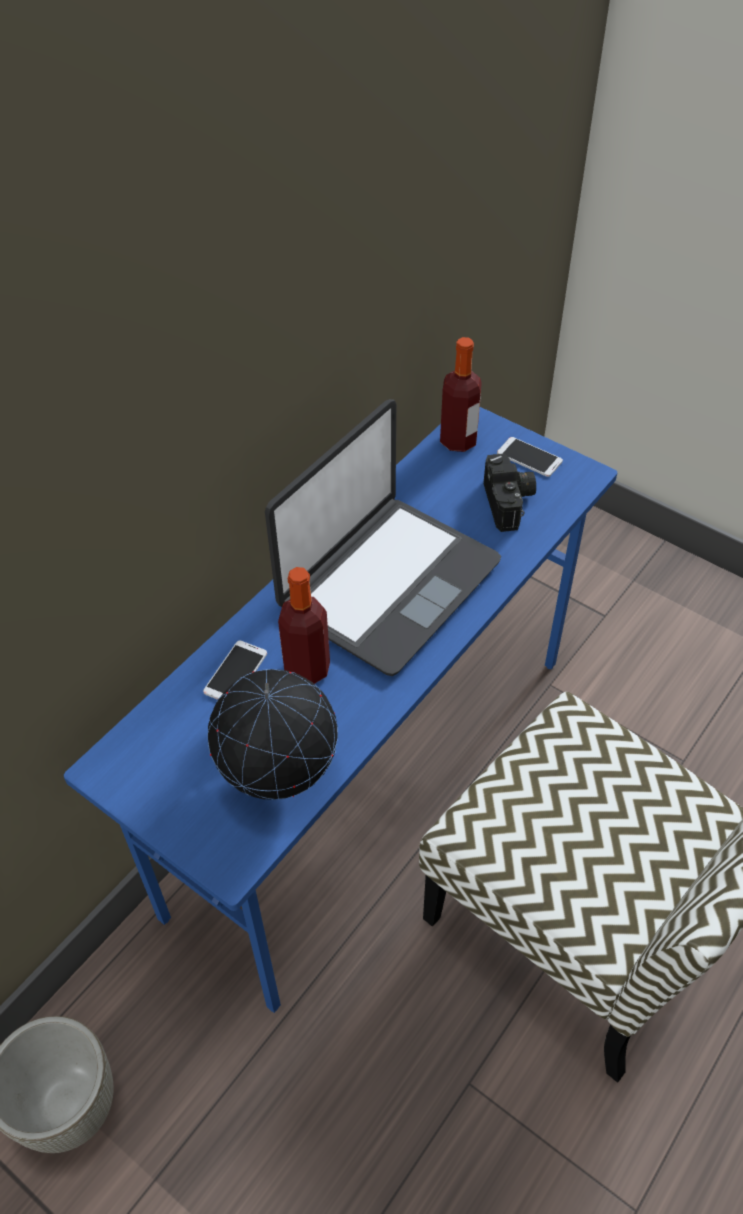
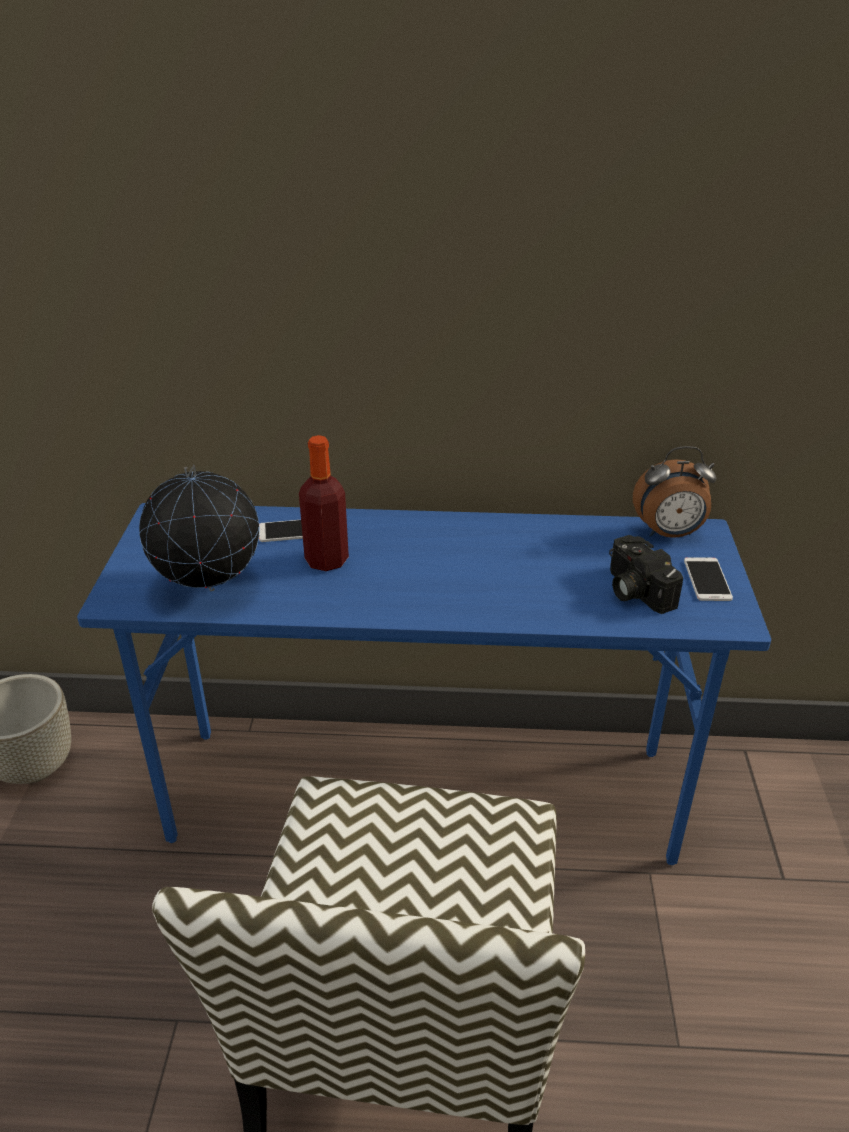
camera: 55 degrees right, 15 degrees down
laptop [265,399,501,676] -> none
bottle [440,337,482,452] -> alarm clock [633,446,716,538]
camera [484,453,536,532] -> camera turned 105 degrees clockwise [609,535,683,614]

